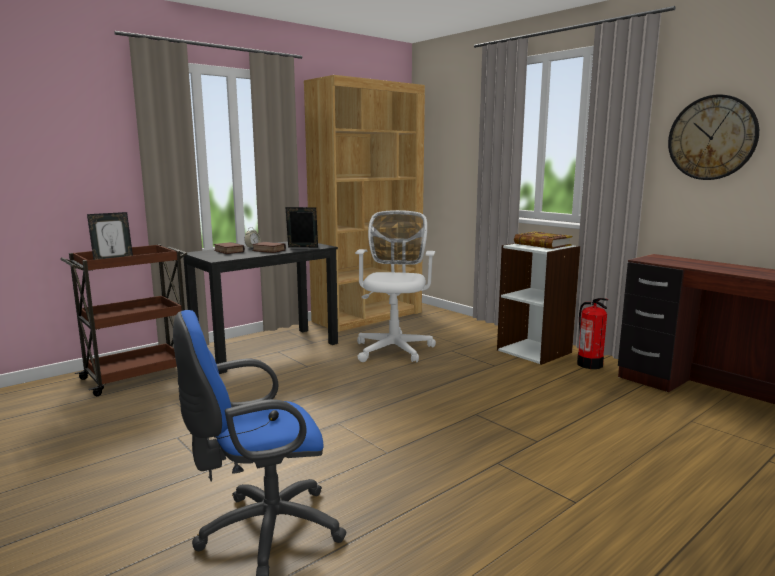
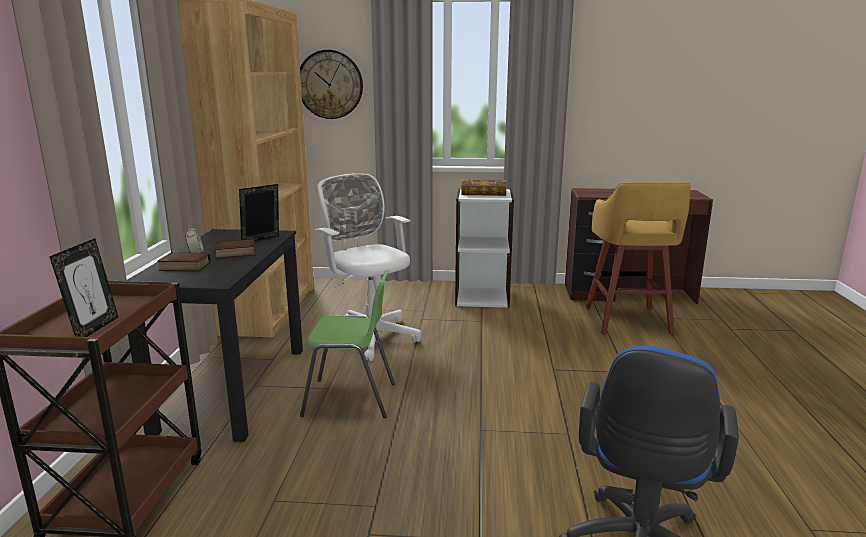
camera: 45 degrees left, 5 degrees up
fire extinguisher [577,298,608,369] -> none
wall clock [668,94,759,180] -> wall clock moved to [300,50,363,119]
none -> green chair [300,269,395,418]
none -> yellow stool [585,182,691,335]

